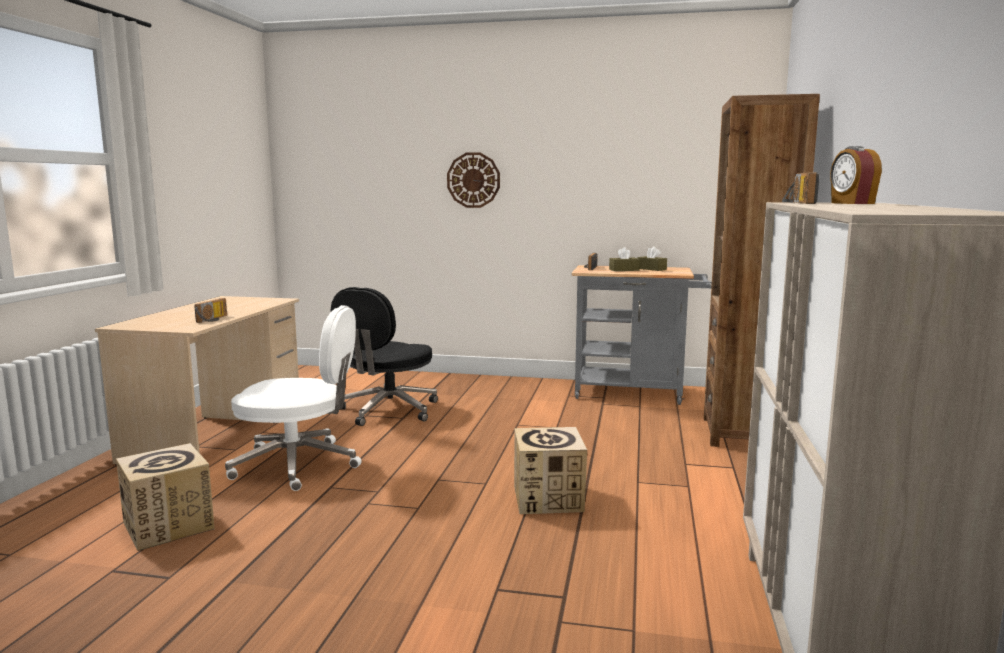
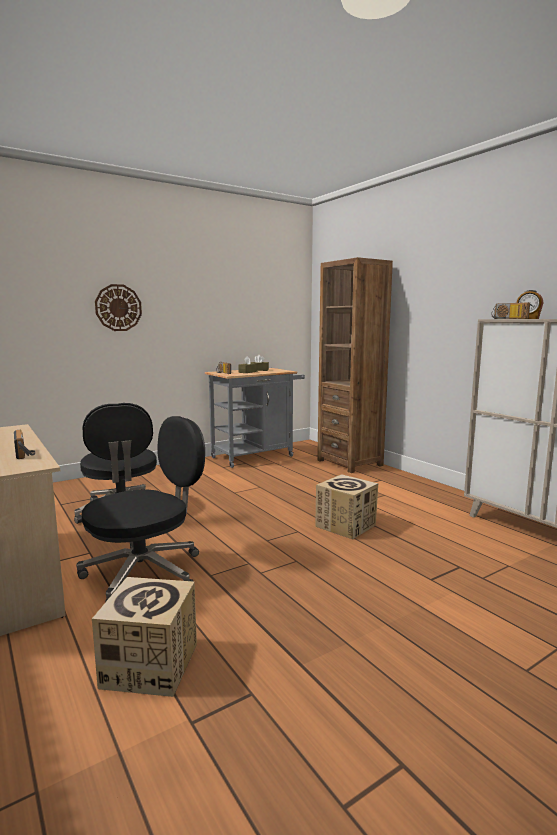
camera: 45 degrees left, 0 degrees up
white office chair [225,305,362,491] -> black office chair [76,416,205,602]

